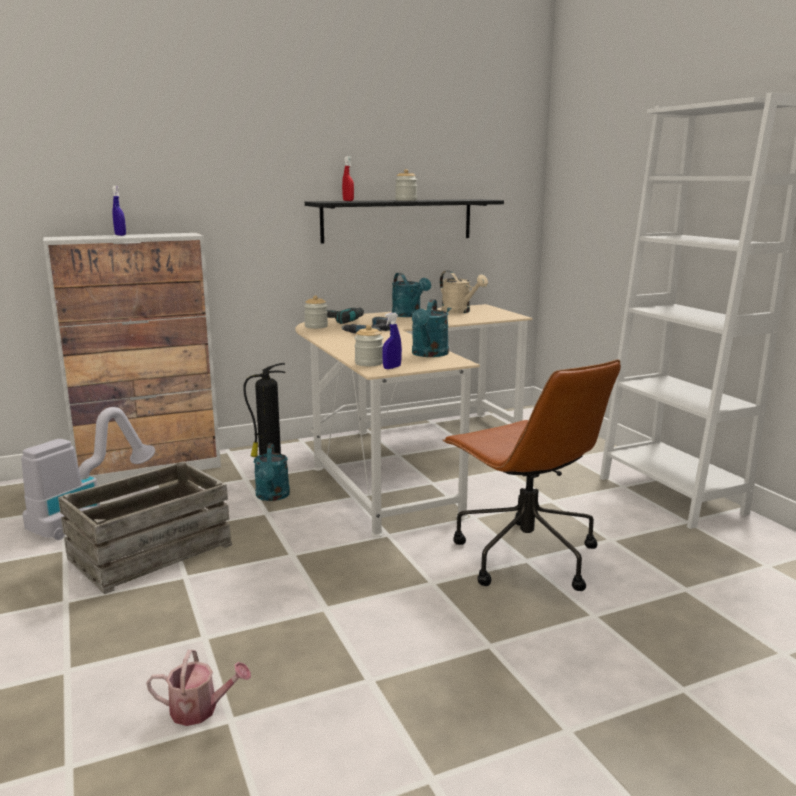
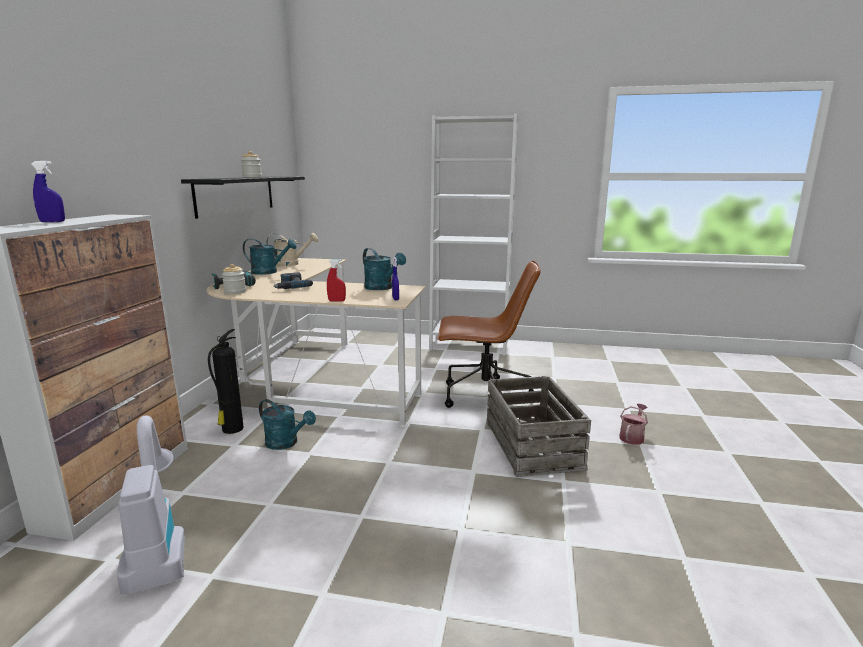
camera: 55 degrees left, 0 degrees up
crate [58,461,232,594] -> crate moved to [487,376,591,477]
watering can [146,650,251,726] -> watering can moved to [619,404,648,445]
red spray bottle [342,156,354,201] -> red spray bottle moved to [327,259,346,302]
jar [354,325,383,366] -> none

